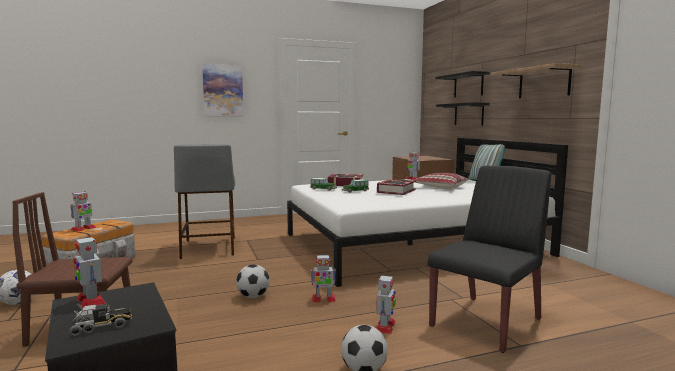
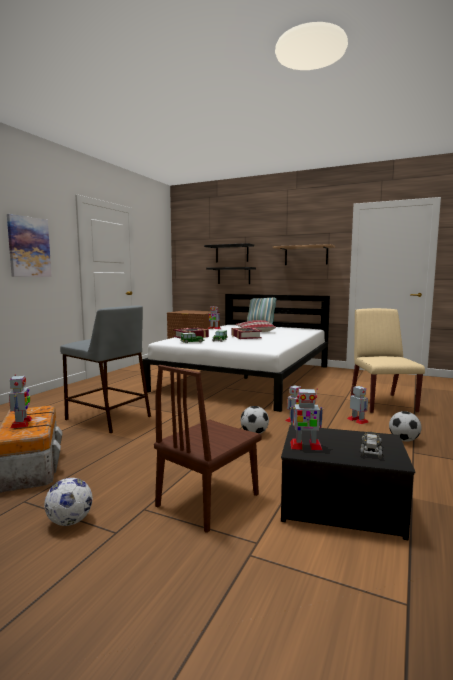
camera: 45 degrees left, 0 degrees up
black chair [427,166,551,353] -> beige chair [351,308,425,413]

